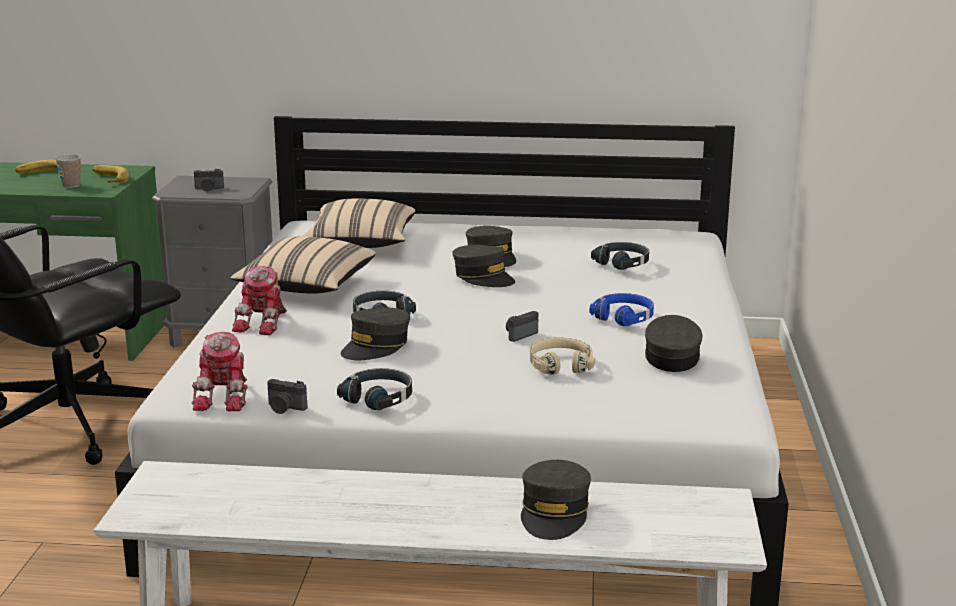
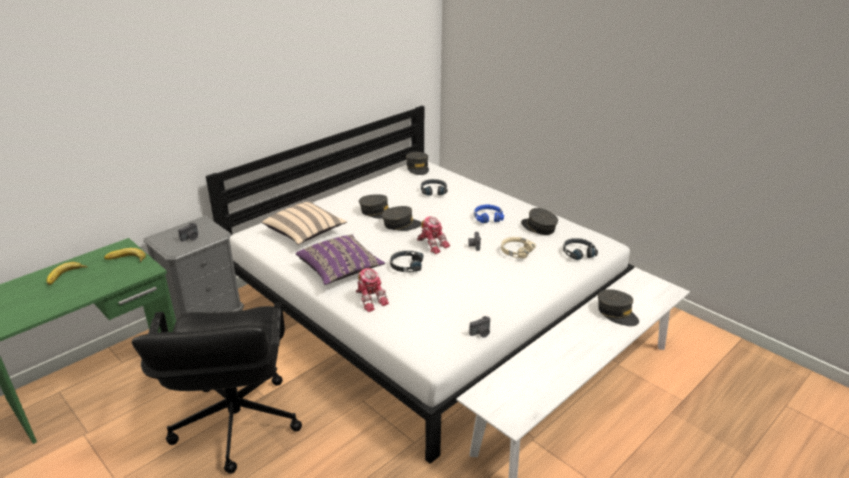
camera: 50 degrees left, 10 degrees up
cup [55,154,81,188] -> none
toy robot [192,332,248,412] -> toy robot moved to [417,216,450,254]
beige pillow [230,236,376,294] -> purple pillow [296,234,385,285]
black headphones [337,368,412,410] -> black headphones moved to [563,238,598,260]
grey cap [341,308,410,360] -> grey cap moved to [406,152,429,175]

